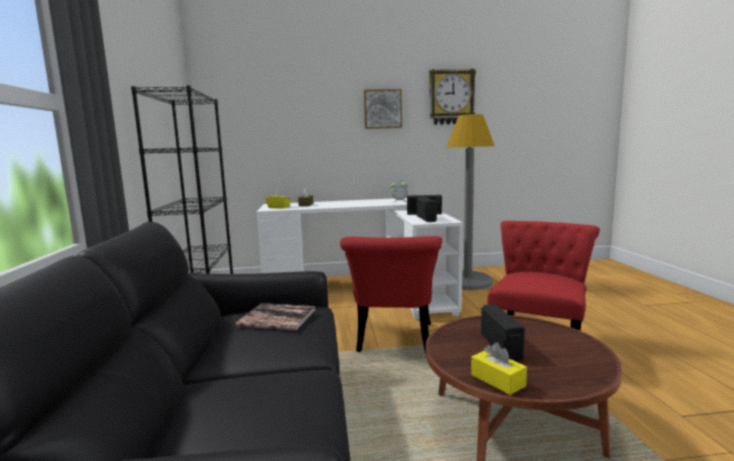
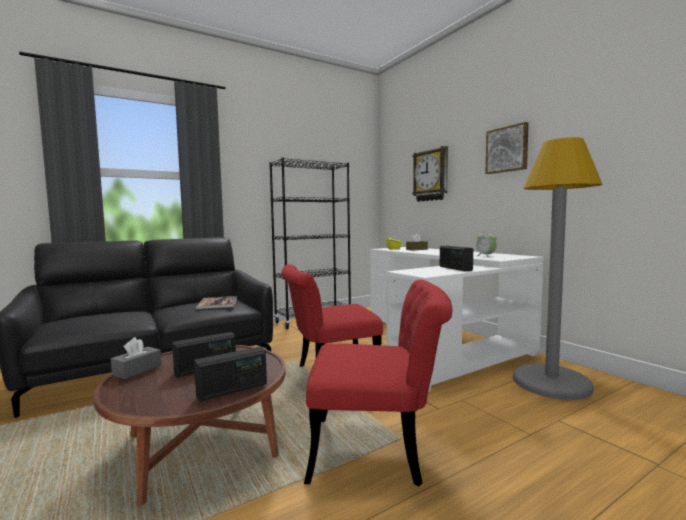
camera: 65 degrees right, 5 degrees down
radio [417,197,437,222] -> radio moved to [194,347,267,402]
wall clock [429,69,476,125] -> wall clock moved to [412,146,448,202]
yellow tissue box [471,342,527,395] -> grey tissue box [111,337,161,379]

